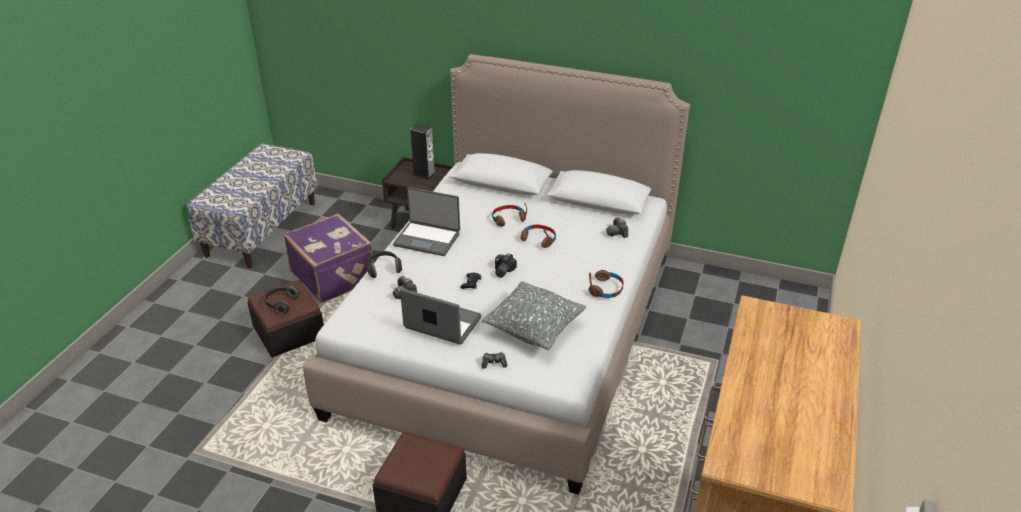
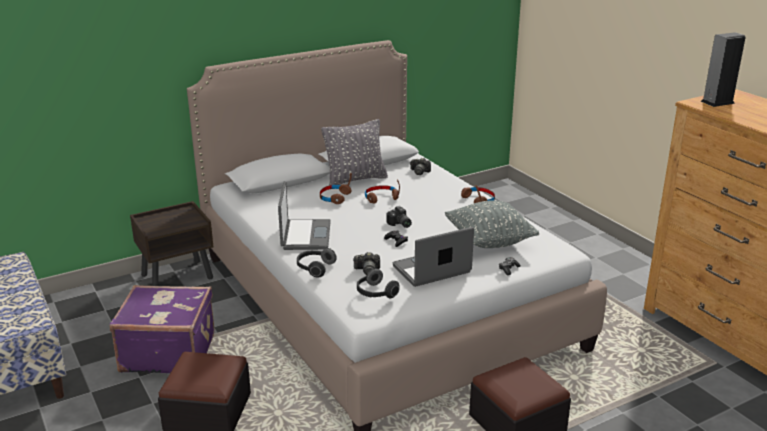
camera: 50 degrees left, 10 degrees down
headphones [264,285,300,313] -> headphones moved to [357,268,400,298]
laptop [393,187,460,256] -> laptop turned 60 degrees counterclockwise [278,181,331,250]
speaker [410,124,436,180] -> speaker moved to [701,32,745,107]
none -> grey pillow [321,119,388,186]

